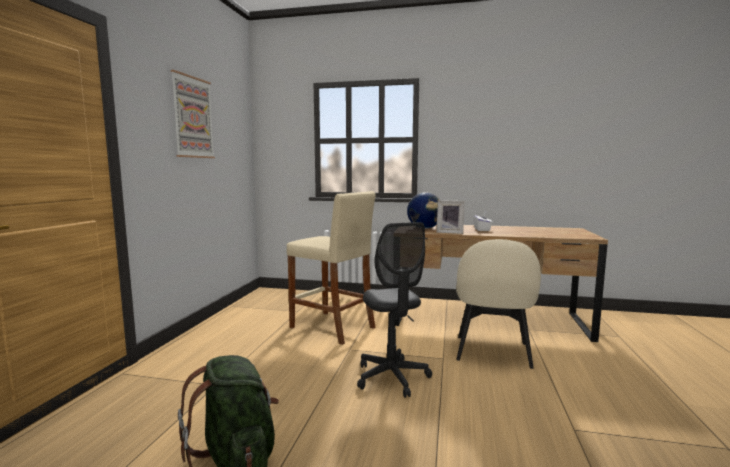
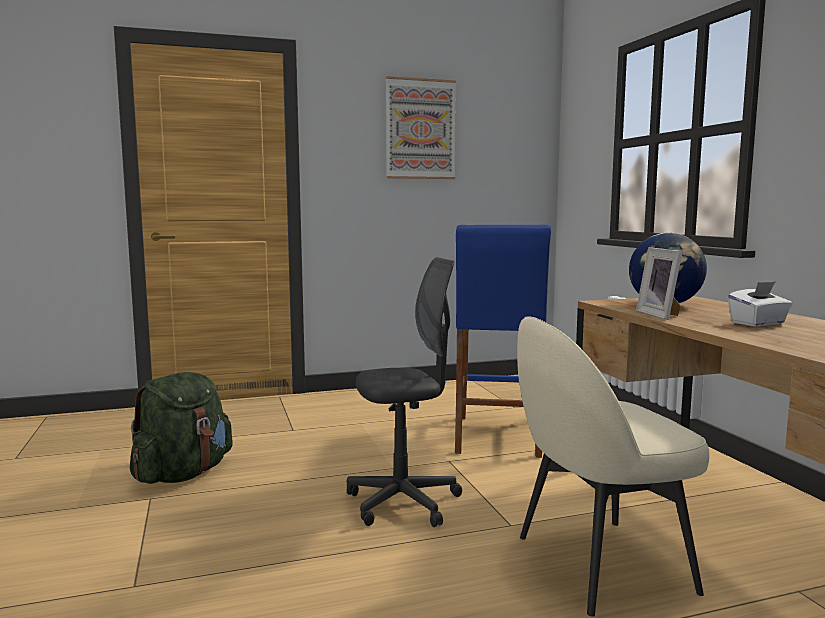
camera: 60 degrees right, 0 degrees up
beige stool [287,191,376,345] -> blue stool [455,225,551,458]
grey office chair [357,222,432,398] -> grey office chair turned 150 degrees counterclockwise [347,257,462,527]

